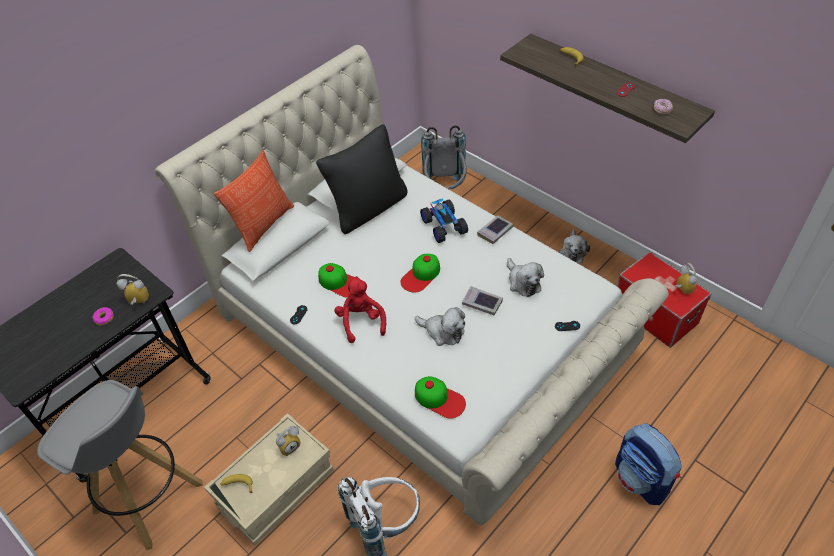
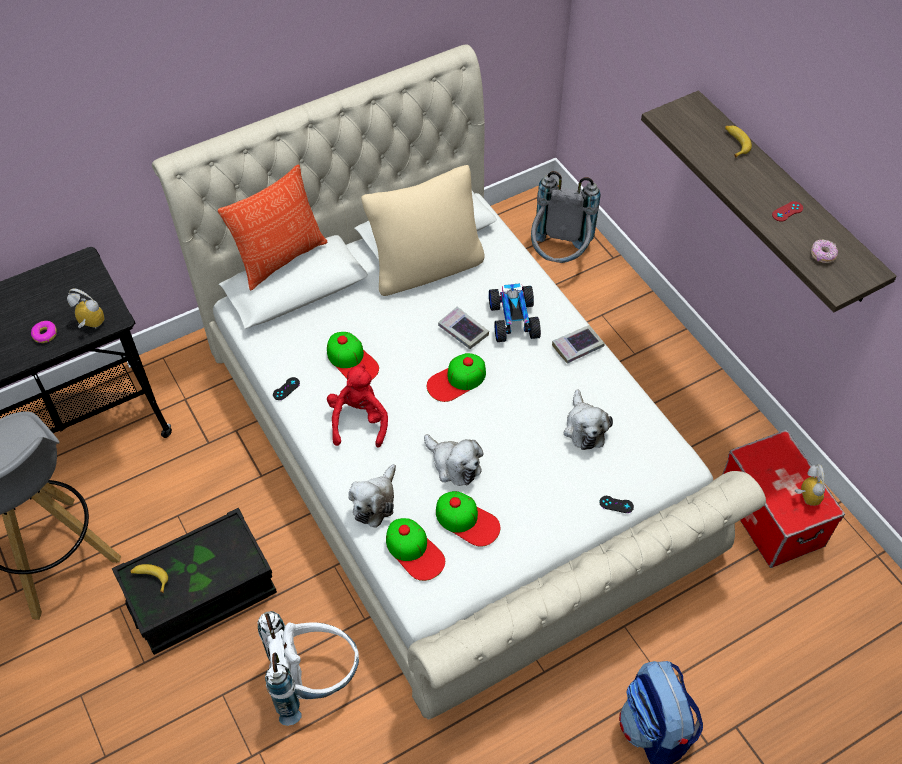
camera: 15 degrees right, 5 degrees up
beige storage box [204,413,334,545] -> black storage box [112,508,277,655]
alarm clock [276,426,300,456] -> none
black pillow [316,124,407,234] -> beige pillow [361,165,485,296]
book [462,286,503,315] -> book moved to [438,307,489,349]
plush toy [559,230,590,264] -> plush toy moved to [348,464,396,528]
none -> cap [436,491,500,547]

